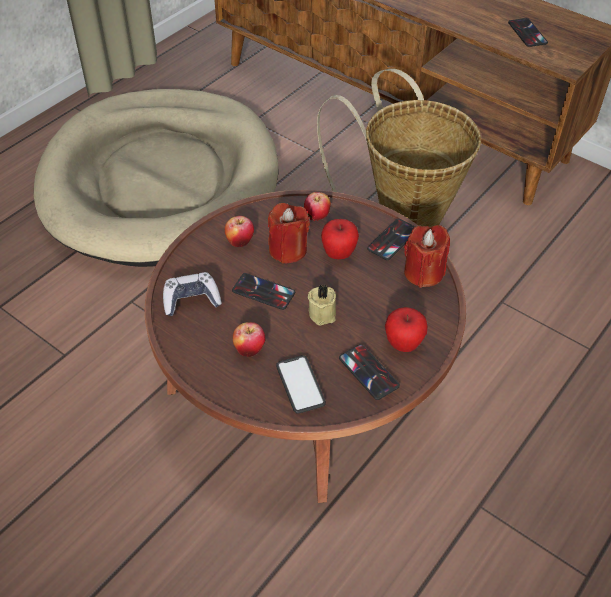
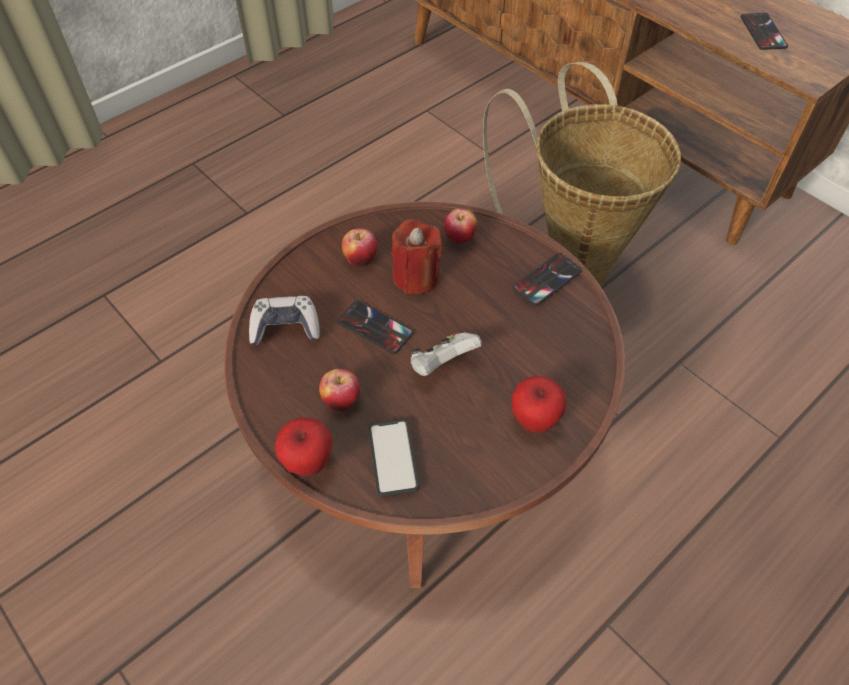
camera: 10 degrees right, 5 degrees up
beige dog bed [34,89,278,267] -> none
beige candle [308,285,336,326] -> white game controller [411,332,482,376]
apple [321,219,359,259] -> apple moved to [275,418,333,476]
phone [339,344,400,400] -> none
red candle [404,225,450,288] -> none

